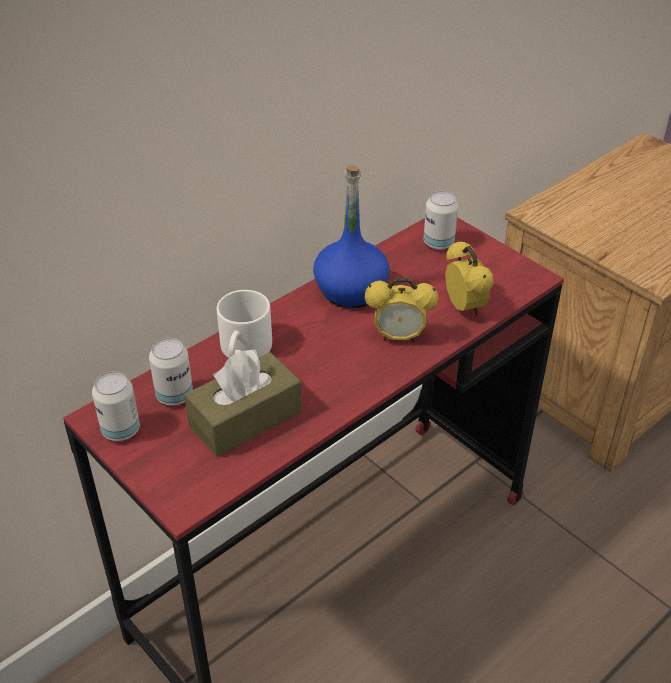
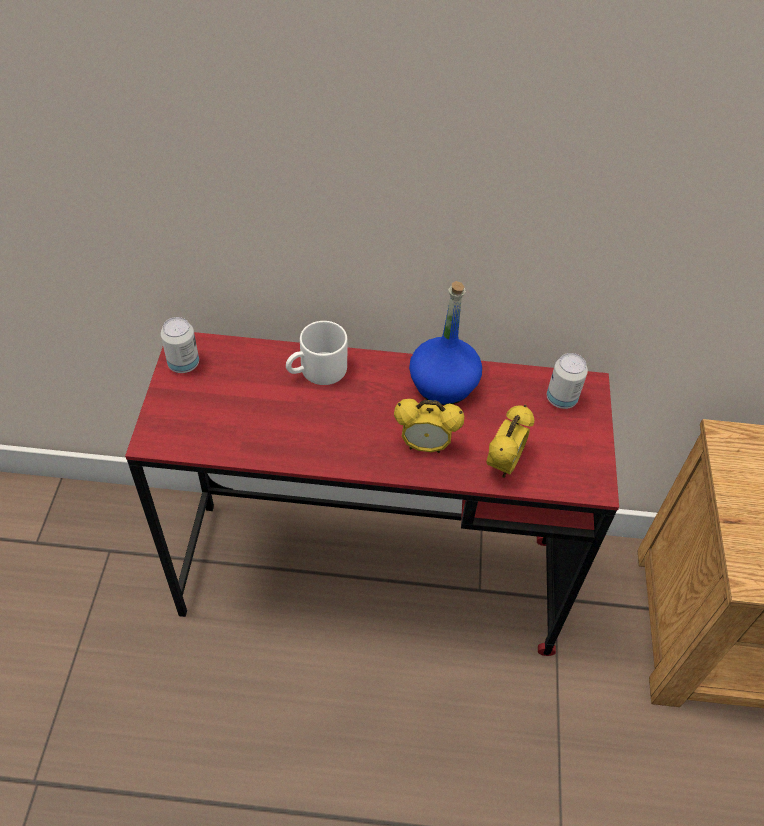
camera: 45 degrees right, 10 degrees up
can [149,338,193,405] -> none
brown tissue box [184,349,302,457] -> none
alarm clock [365,277,438,343] -> alarm clock turned 45 degrees counterclockwise [394,399,464,453]

